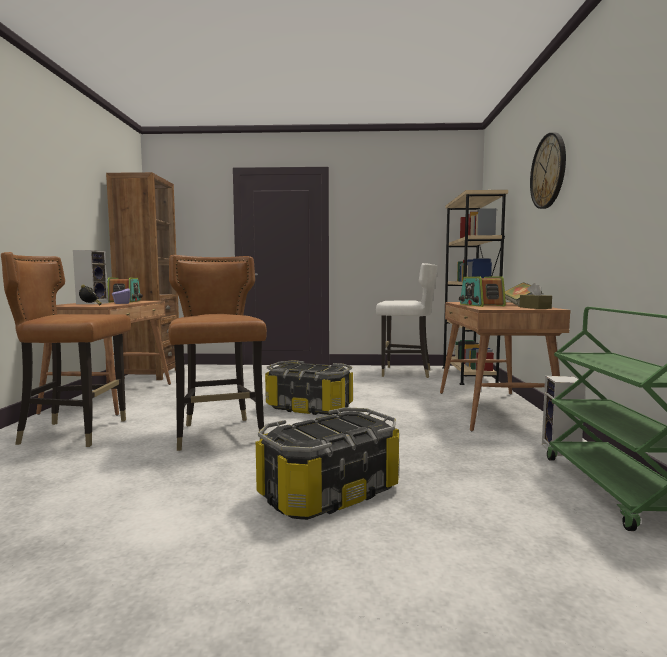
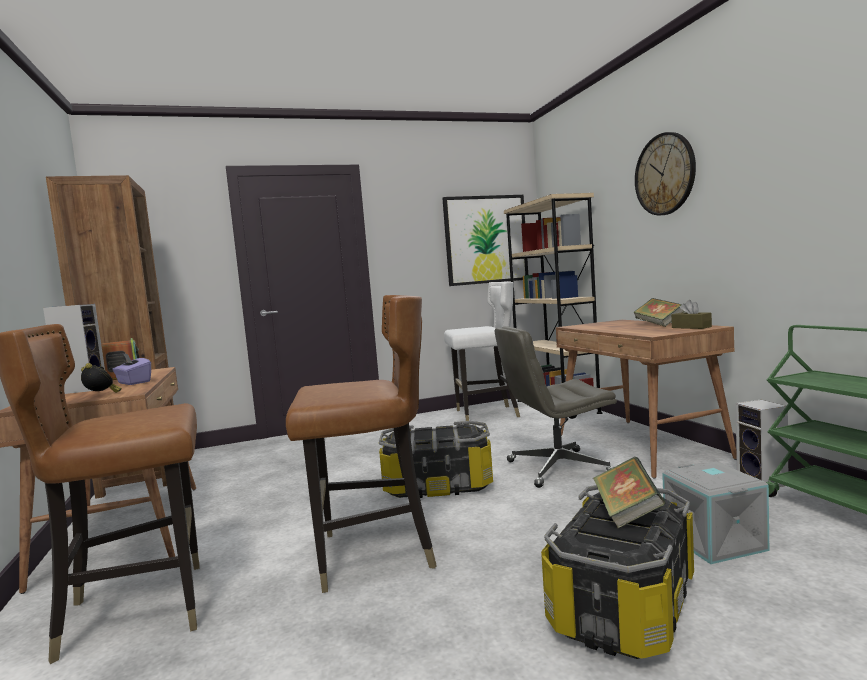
camera: 20 degrees left, 0 degrees up
brown chair [168,255,267,451] -> brown chair turned 120 degrees clockwise [286,295,437,593]
radio [459,276,506,307] -> none
none -> picture [442,195,528,286]
none -> grey office chair [495,326,617,488]
none -> book [593,457,666,529]
none -> grey storage box [662,462,769,564]

